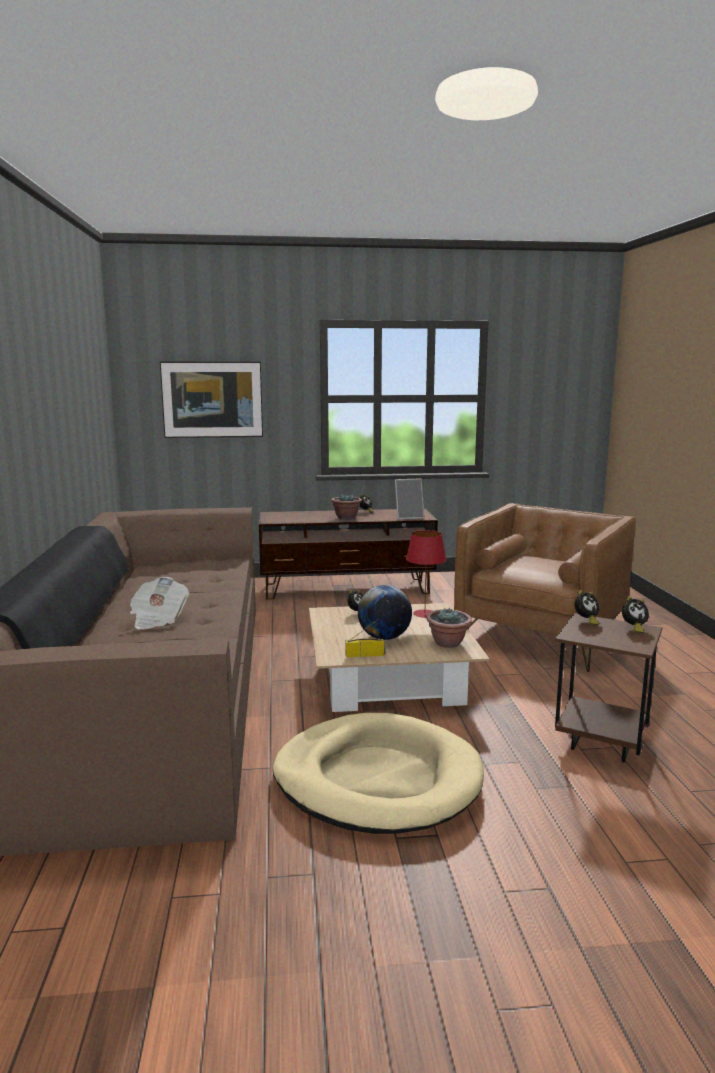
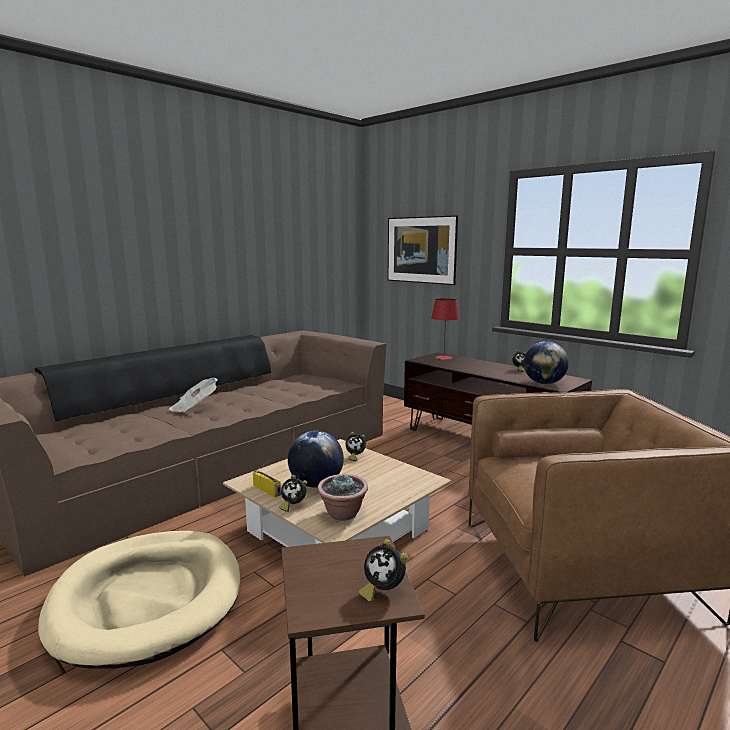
camera: 50 degrees right, 0 degrees up
potted plant [331,493,362,520] -> none
picture frame [395,478,425,520] -> globe [524,341,569,384]
red table lamp [406,530,446,618] -> red table lamp moved to [431,298,460,360]
alarm clock [575,590,599,625] -> alarm clock moved to [279,475,307,512]

